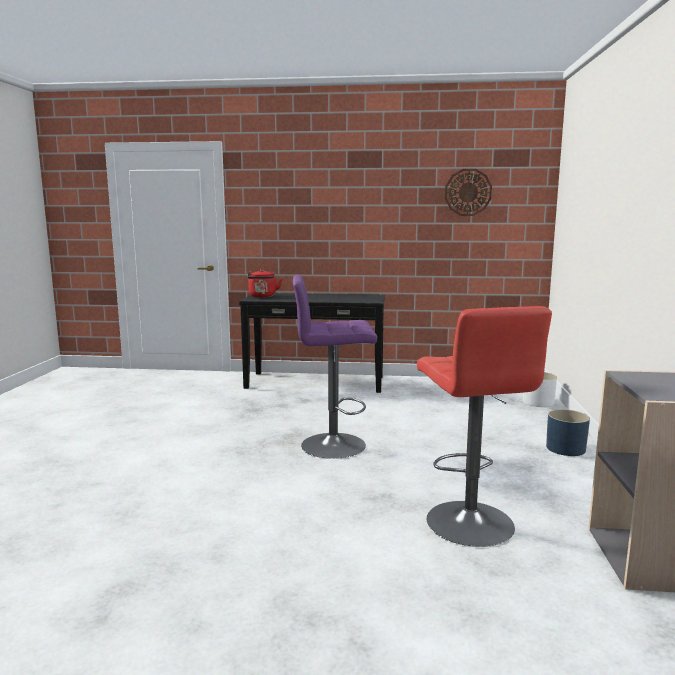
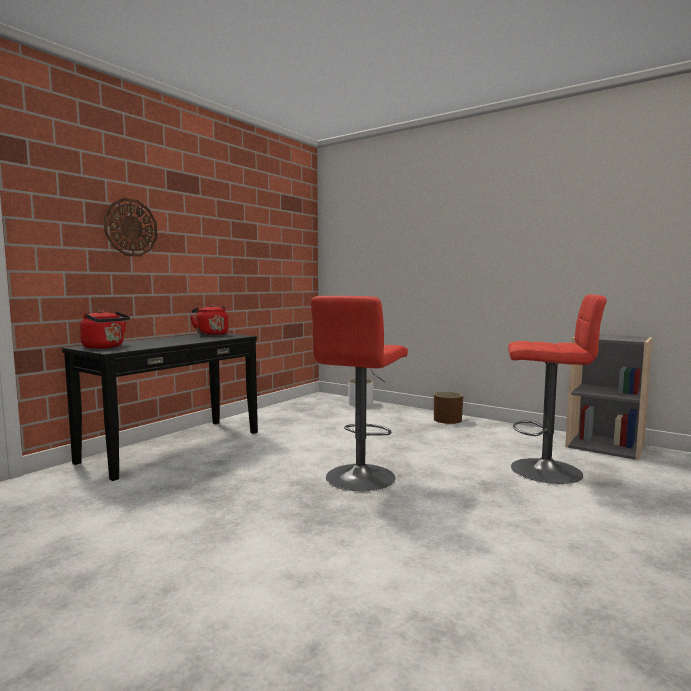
camera: 60 degrees left, 5 degrees down
purple stool [293,275,377,459] -> red stool [311,296,408,491]
wall clock [445,169,492,216] -> wall clock moved to [104,198,157,257]
blue planter [546,409,590,456] -> brown planter [434,391,463,424]
none -> red kettle [190,305,229,336]

